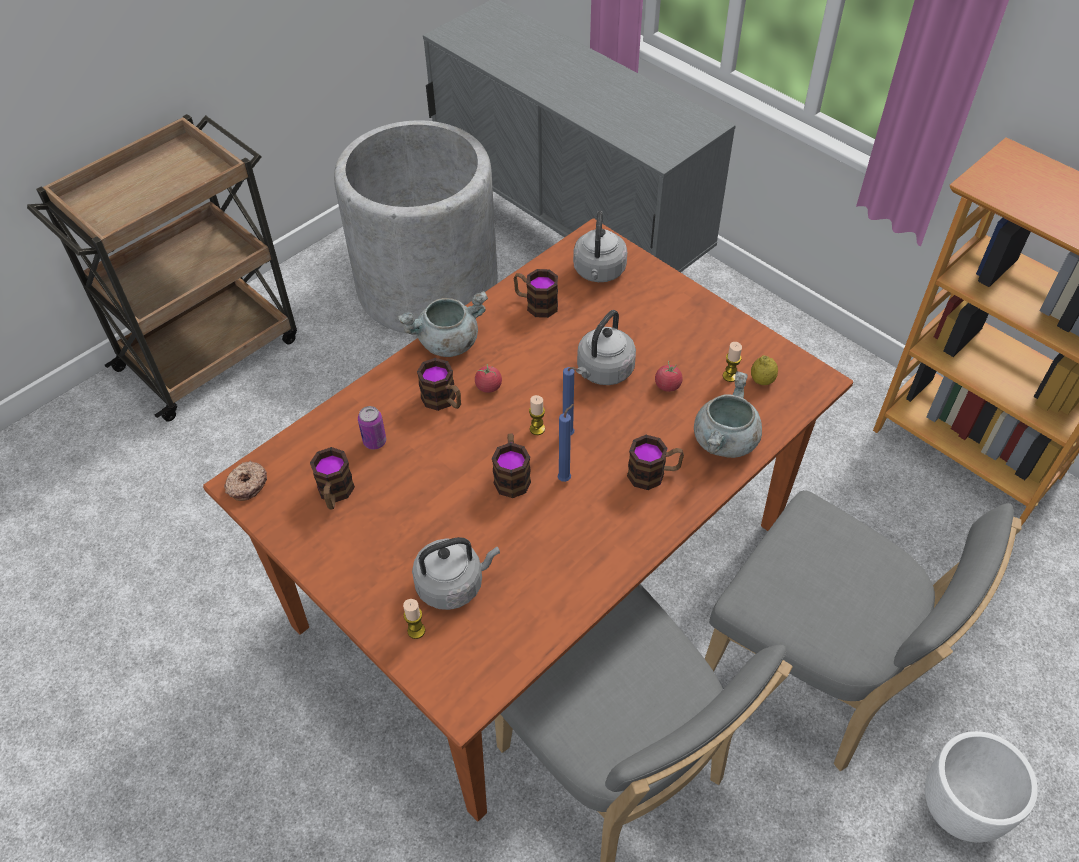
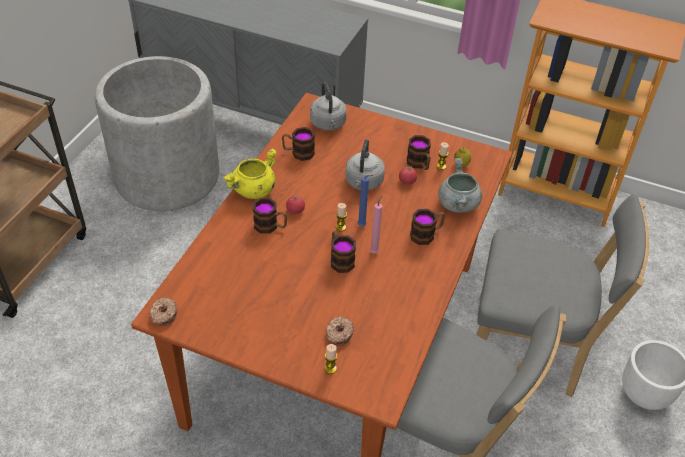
camera: 25 degrees left, 5 degrees down
mug [310,447,355,510] -> mug moved to [407,135,431,170]
can [358,406,386,450] -> none
grey cooking pot [398,291,488,357] -> yellow cooking pot [223,149,277,199]
grey kettle [412,537,500,610] -> donut [326,316,354,346]
blue candle [558,403,574,482] -> pink candle [370,196,382,253]

